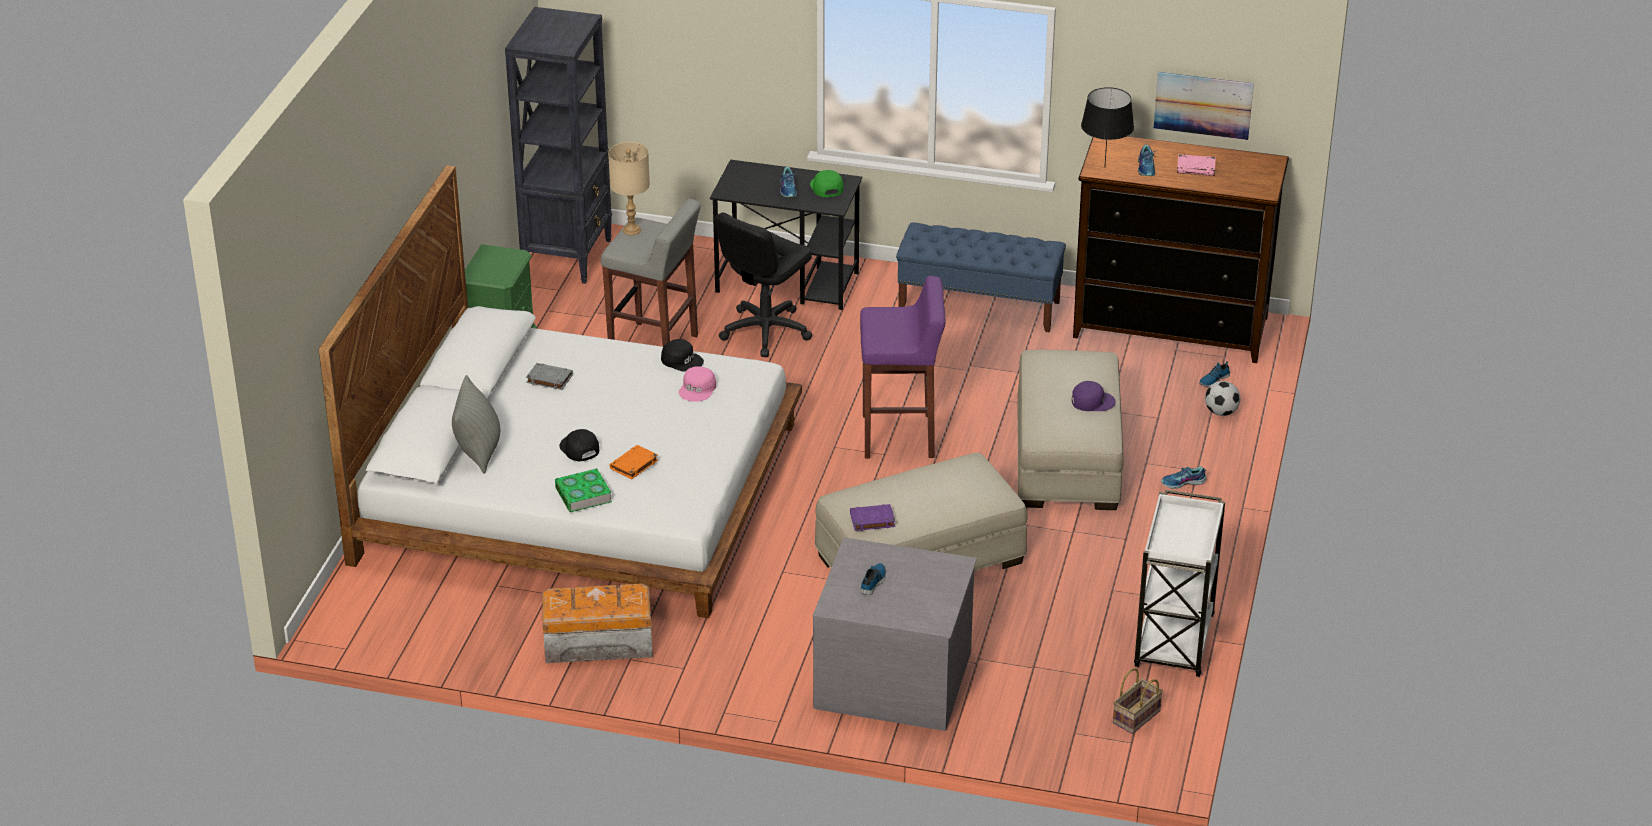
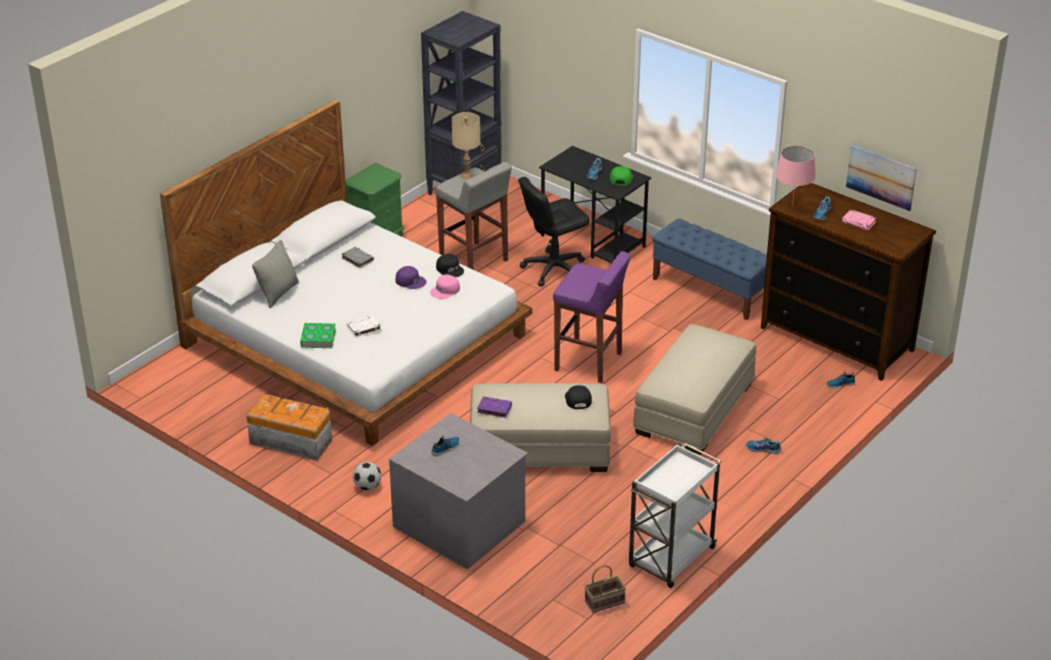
camera: 25 degrees right, 0 degrees up
black cap [560,429,599,461] -> black cap moved to [565,385,592,409]
orange book [609,445,658,480] -> white book [347,315,381,337]
purple cap [1072,381,1116,411] -> purple cap moved to [396,266,427,289]
black table lamp [1081,87,1134,164] -> pink table lamp [775,146,816,207]
football [1205,381,1240,416] -> football moved to [353,462,381,490]

